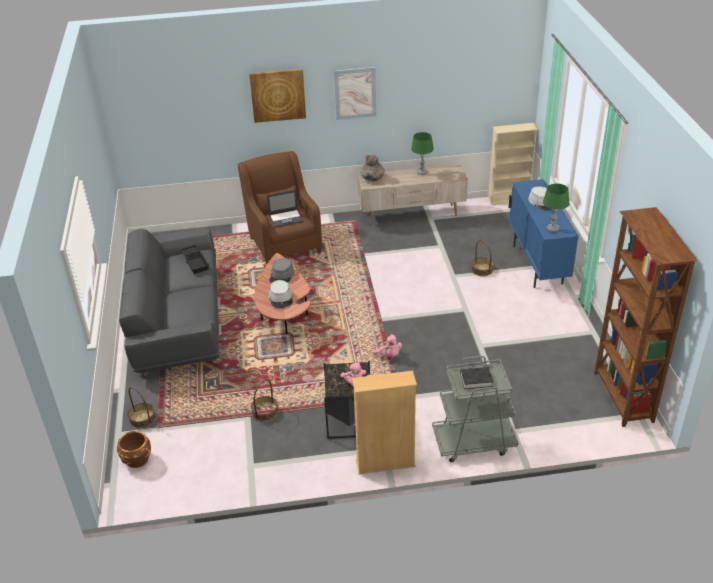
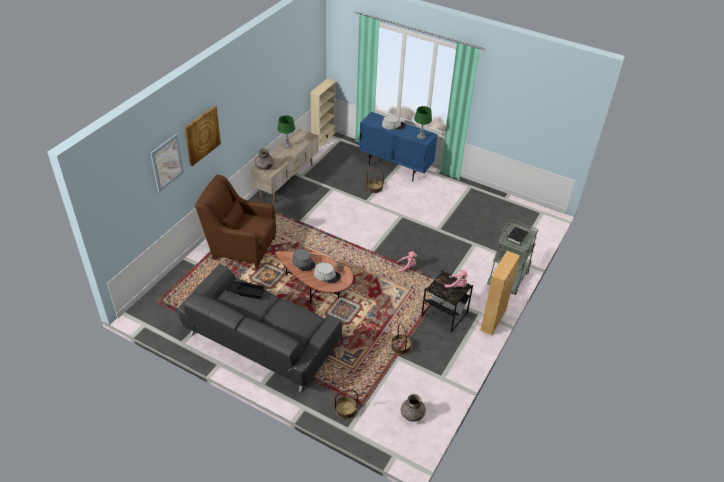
camera: 55 degrees left, 5 degrees up
brown planter [117,431,151,468] -> none
laptop [267,190,303,228] -> none
picture [334,67,376,120] -> picture moved to [150,134,184,192]
brown bookcase [594,207,697,427] -> none
none -> grey vase [401,394,426,422]

